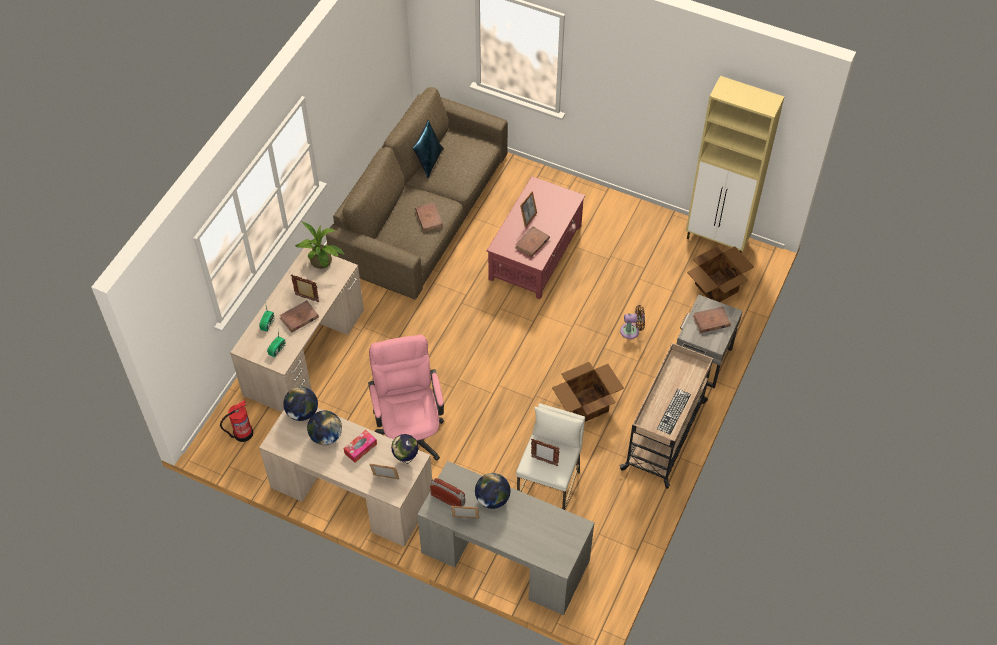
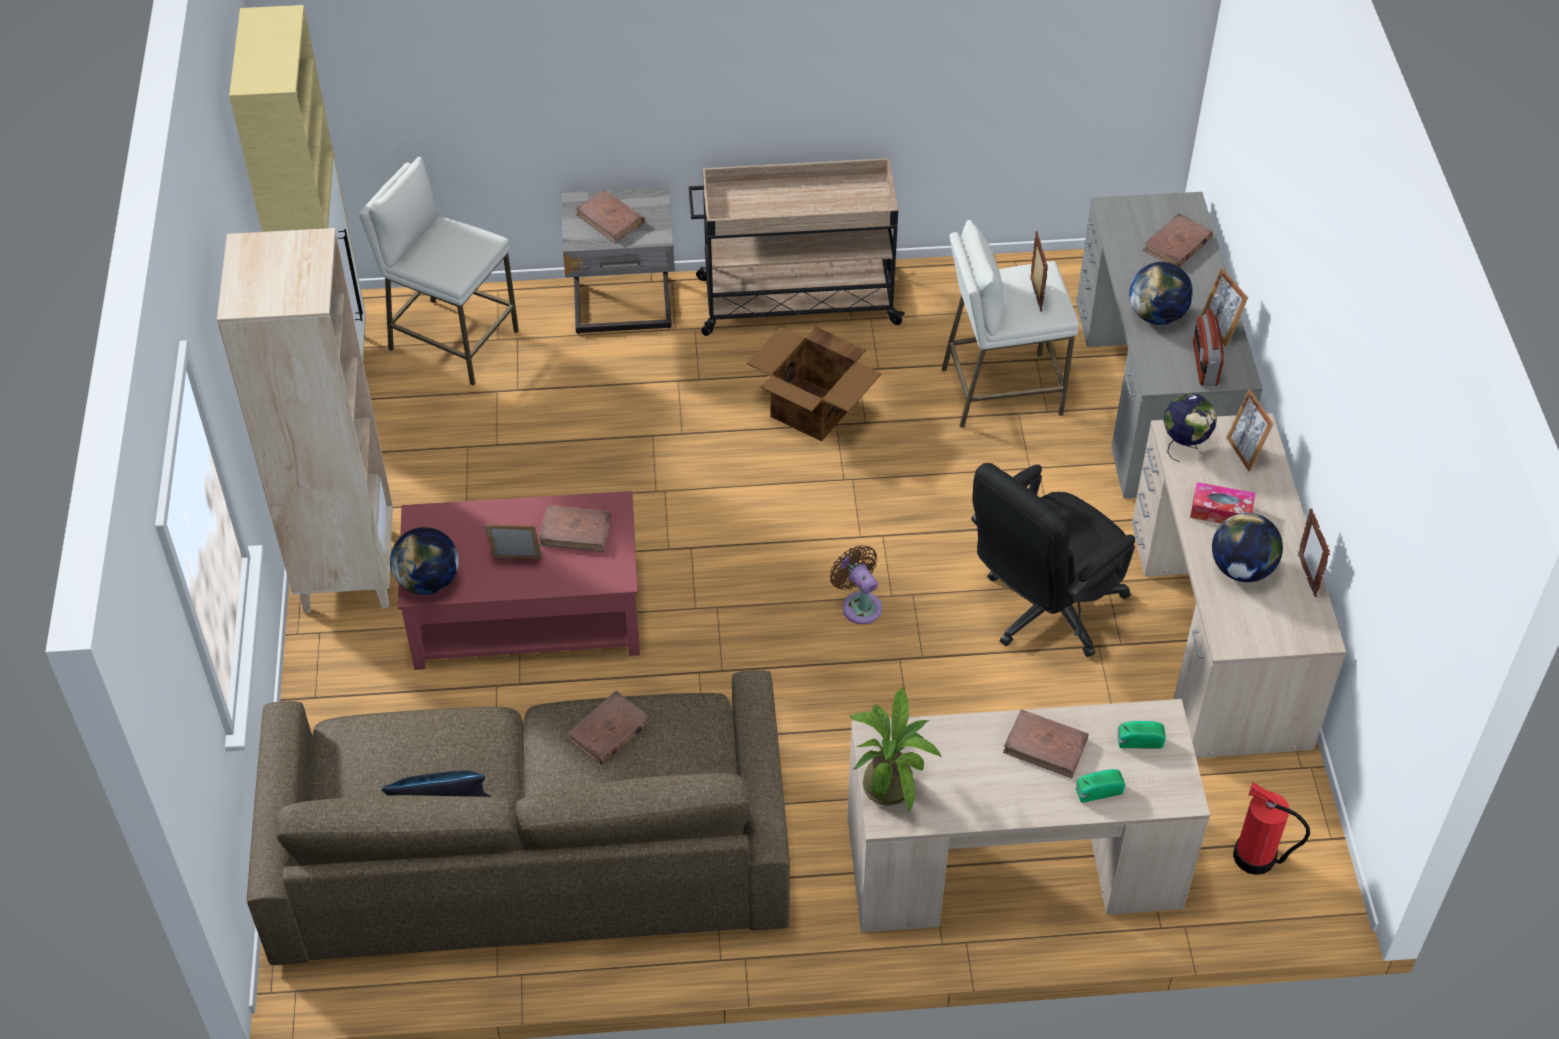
camera: 120 degrees left, 5 degrees down
globe [283,387,318,421] -> globe moved to [390,527,459,595]
picture frame [291,275,319,302] -> picture frame moved to [1298,509,1330,597]
pink office chair [368,334,444,461] -> black office chair [971,463,1135,657]
brown fan [620,305,645,339] -> brown fan moved to [830,545,882,624]
keyboard [657,389,691,434] -> none
cardboard box [687,246,754,302] -> white stool [359,157,519,385]
none -> beige bookcase [217,228,393,613]
none -> brown book [1143,213,1213,267]

